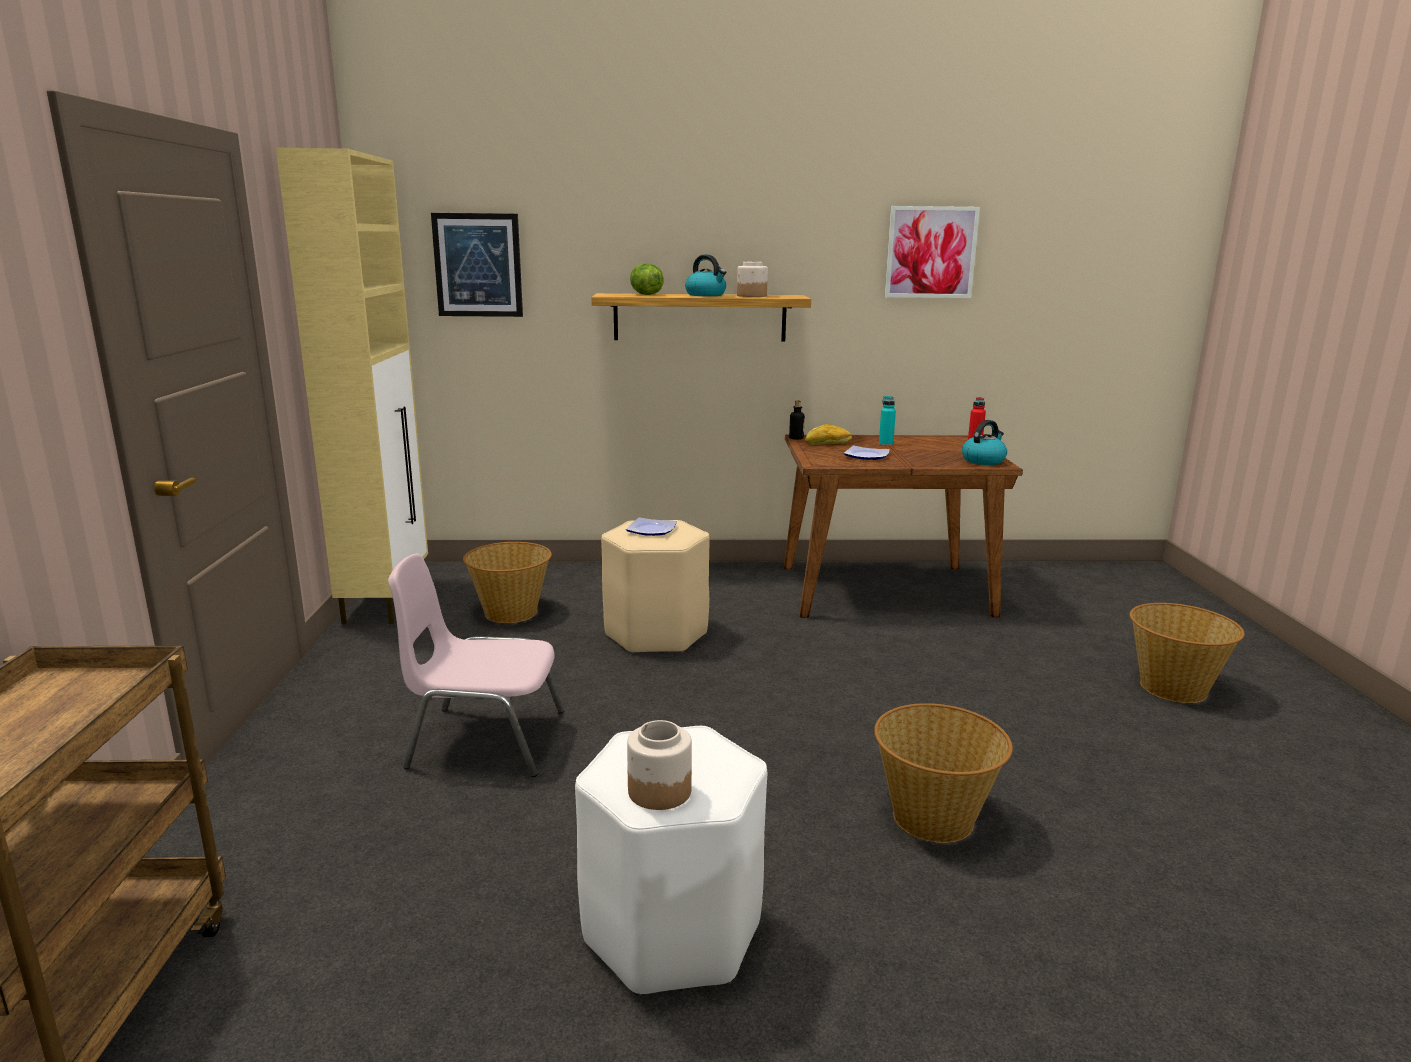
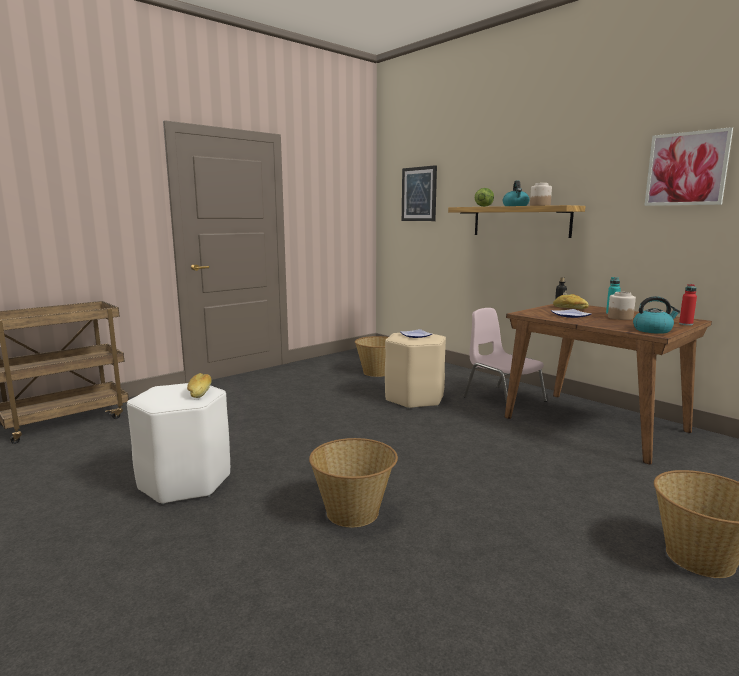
camera: 50 degrees right, 5 degrees down
beige cabinet [276,148,428,624] -> none
pink chair [388,554,564,777] -> pink chair moved to [463,308,547,402]
jar [627,720,692,810] -> jar moved to [608,292,636,320]
none -> bread [187,373,212,398]

